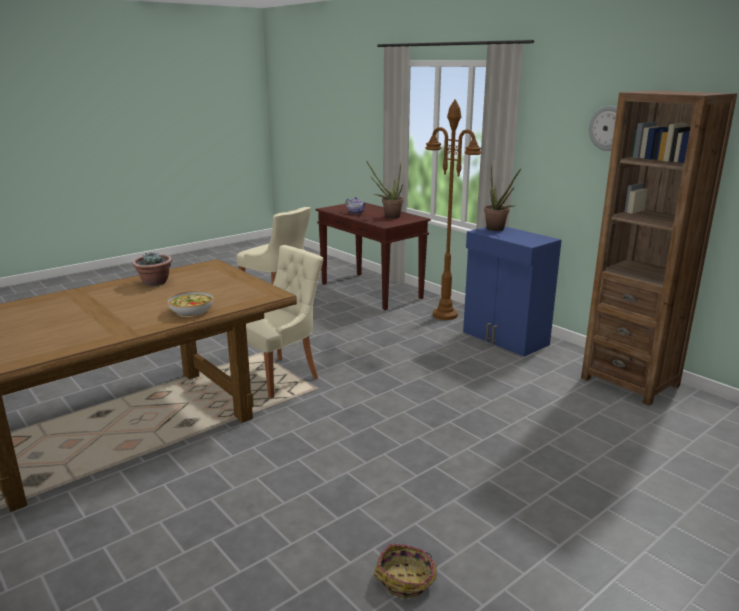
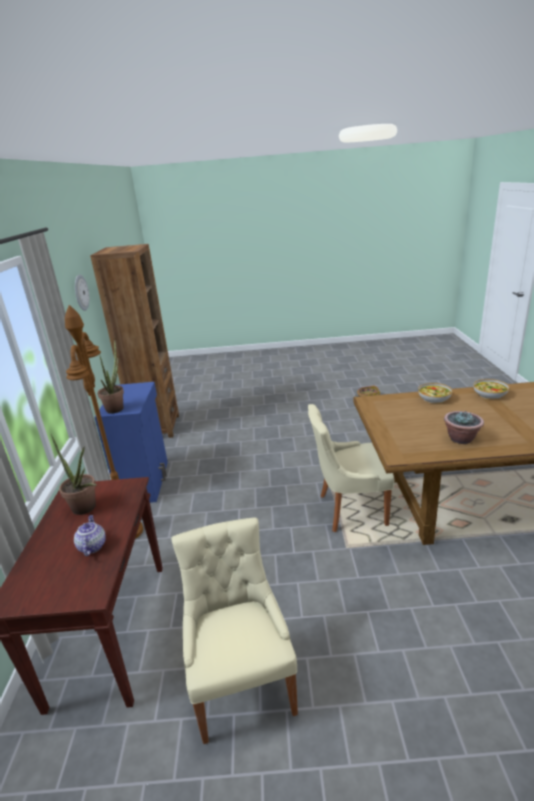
camera: 140 degrees left, 5 degrees up
none -> bowl [474,379,509,400]

